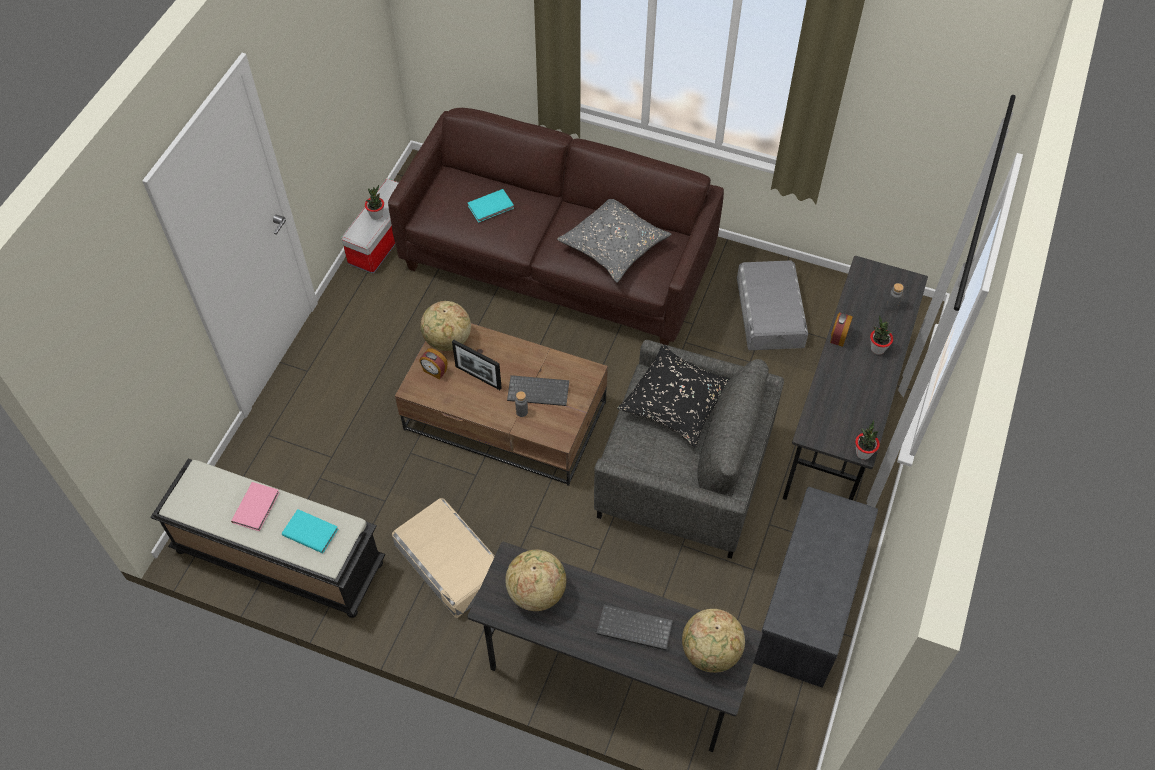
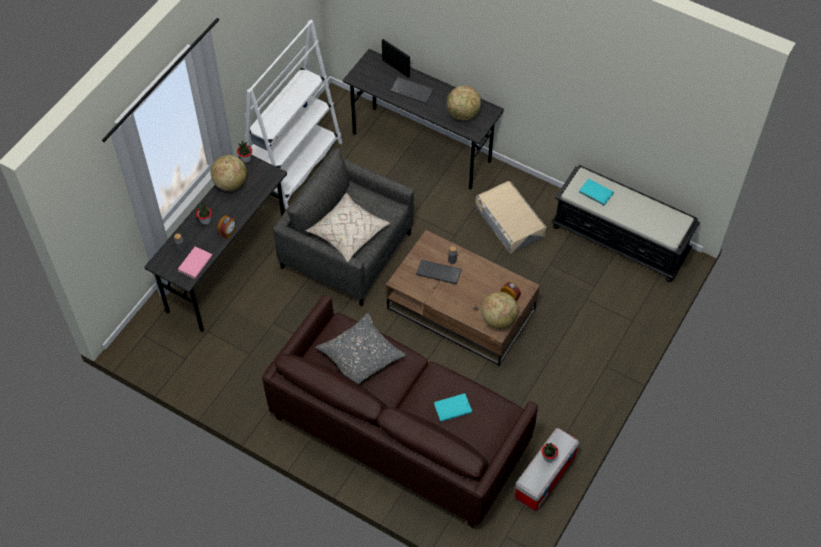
camera: 170 degrees left, 0 degrees up
pink book [231,482,280,531] -> pink book moved to [178,246,212,279]
picture frame [452,340,502,390] -> picture frame moved to [382,39,410,78]
black pillow [617,344,730,448] -> beige pillow [305,193,391,262]
globe [682,609,745,673] -> globe moved to [211,155,247,191]
grey storage box [737,260,808,350] -> none
grey bench [754,487,878,688] -> white bookcase [245,20,342,210]

